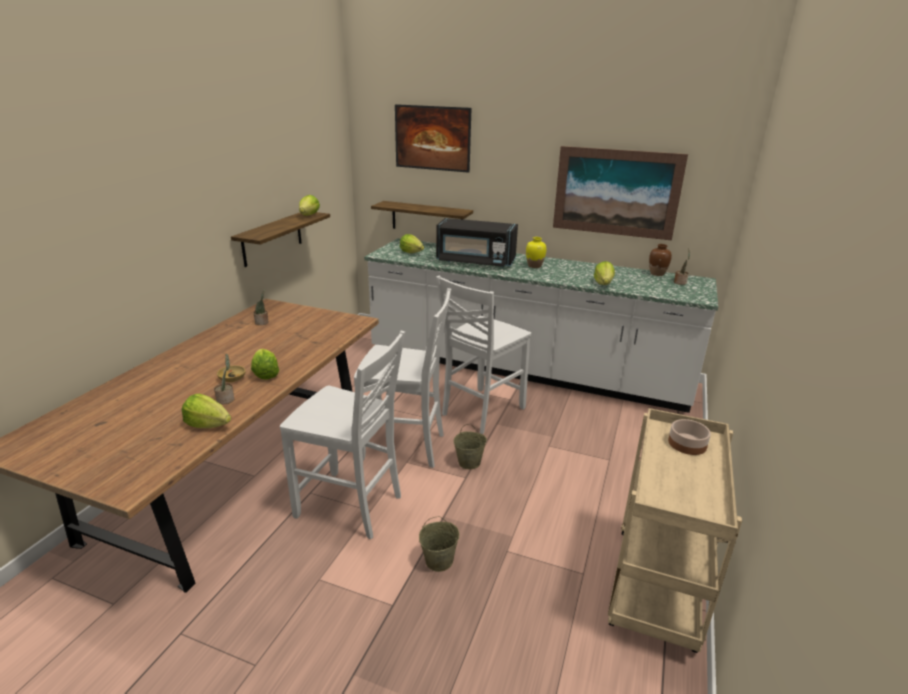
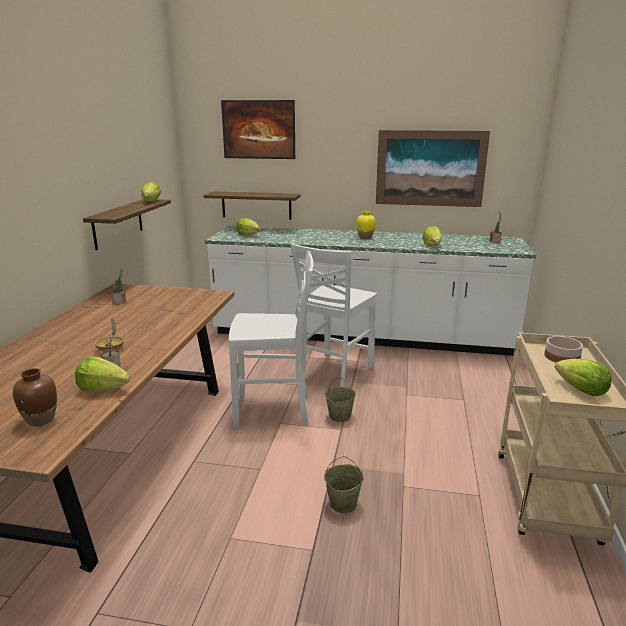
camera: 10 degrees left, 5 degrees down
lettuce [251,348,279,380] -> lettuce moved to [554,359,612,396]
white chair [280,331,405,539] -> none
black microwave [436,218,518,268] -> none
brown vase [649,244,672,276] -> brown vase moved to [13,368,57,427]

